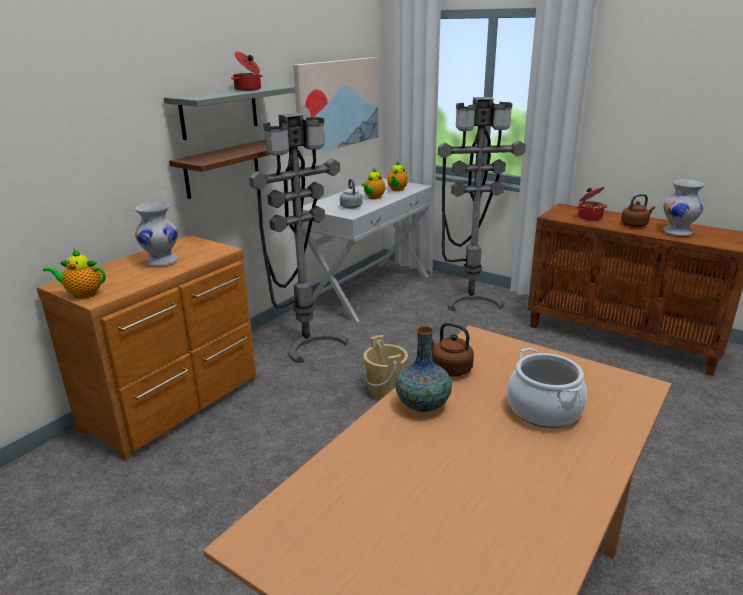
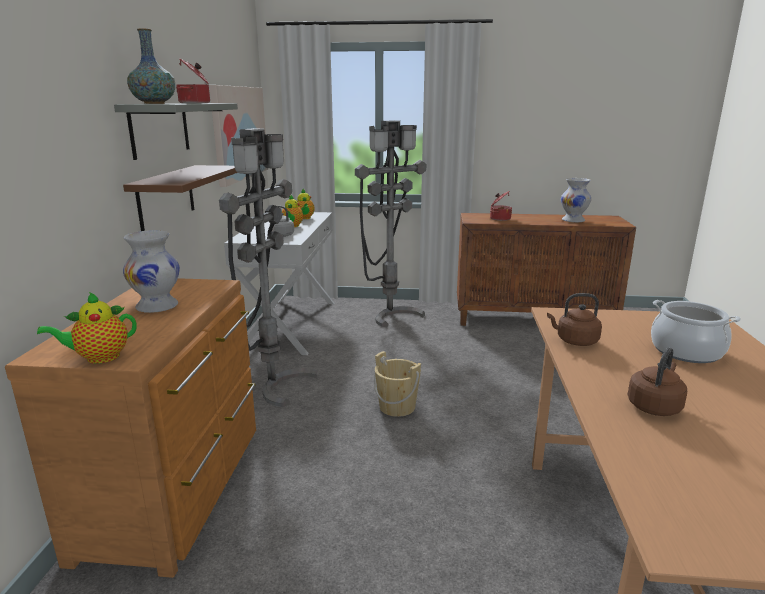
camera: 30 degrees left, 5 degrees down
vase [395,326,452,412] -> vase moved to [127,28,175,104]
brown kettle [621,194,655,227] -> brown kettle moved to [627,348,687,416]

